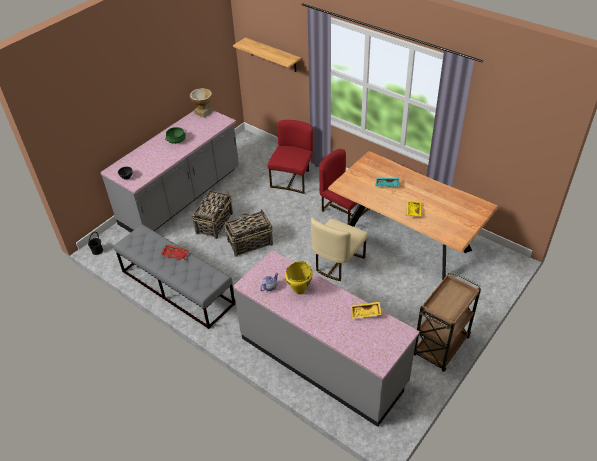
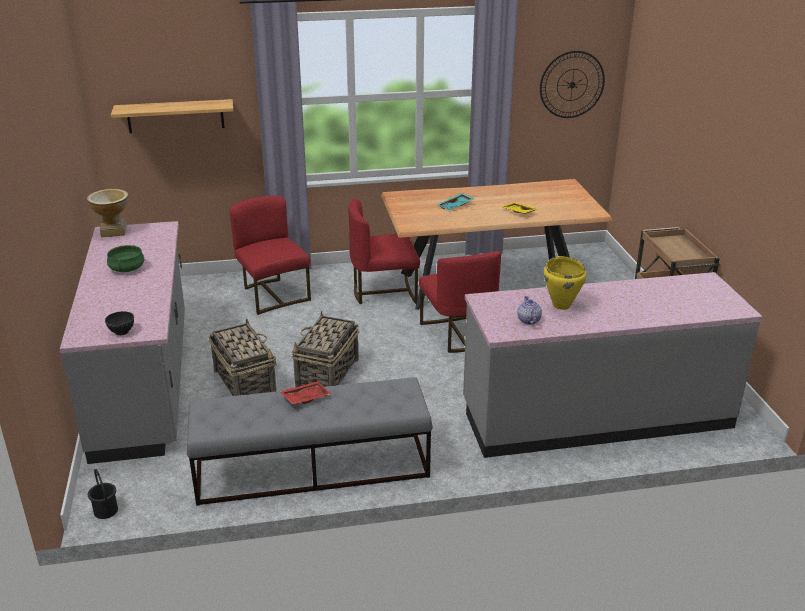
camera: 50 degrees left, 15 degrees down
beige chair [311,218,368,281] -> red chair [419,251,501,353]
yellow tray [351,302,382,319] -> none
none -> wall clock [540,51,605,118]

